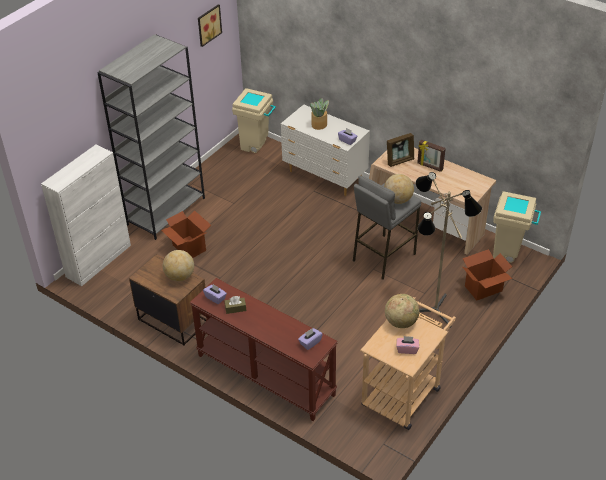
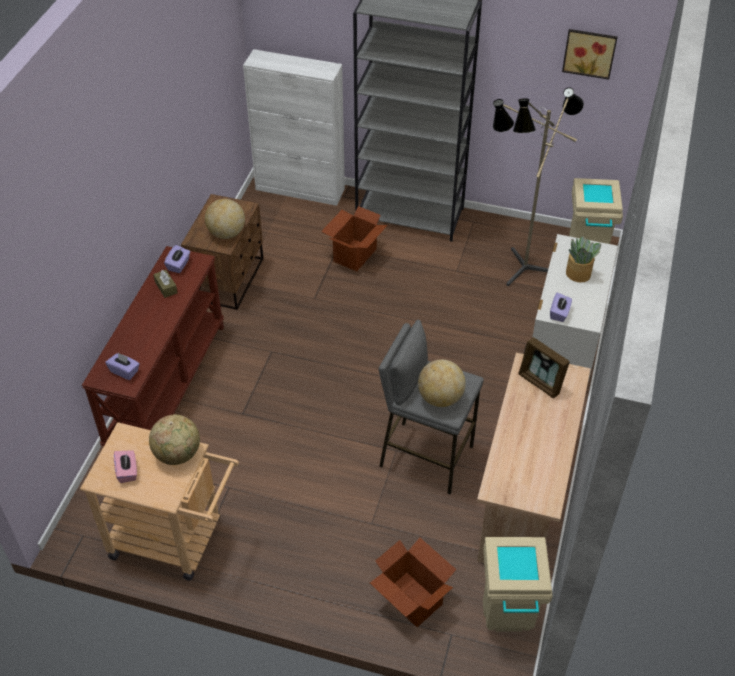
camera: 70 degrees right, 5 degrees up
floor lamp [416,172,482,328] -> floor lamp moved to [493,87,584,286]
picture frame [417,140,446,172] -> none

